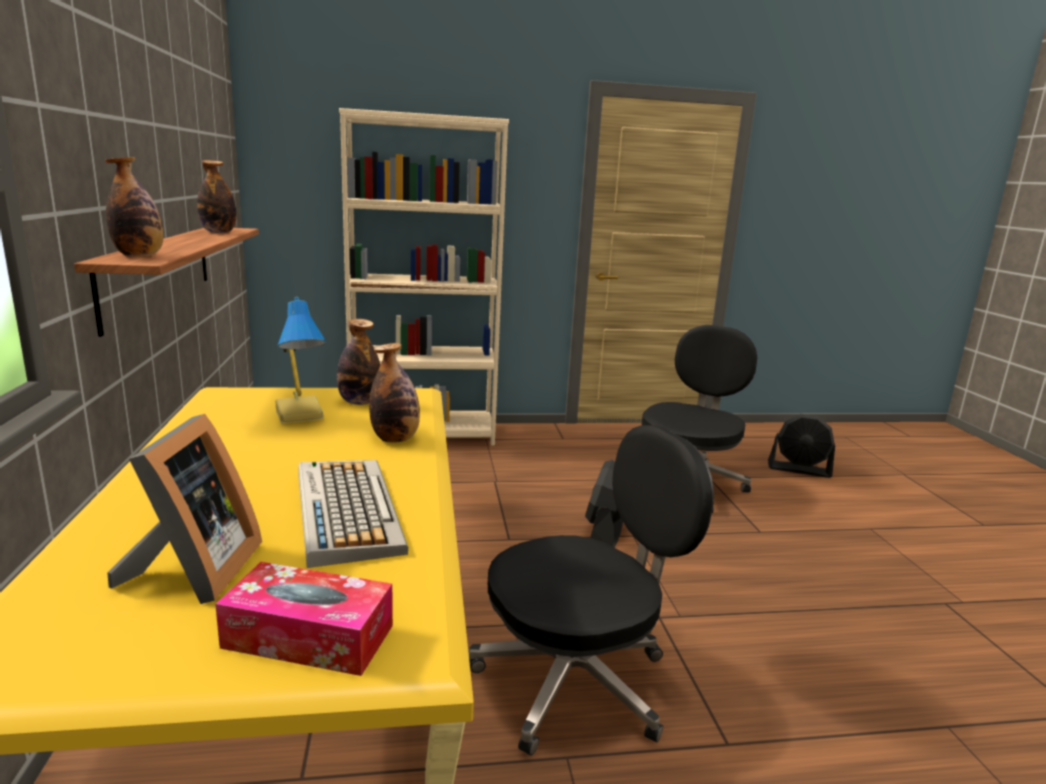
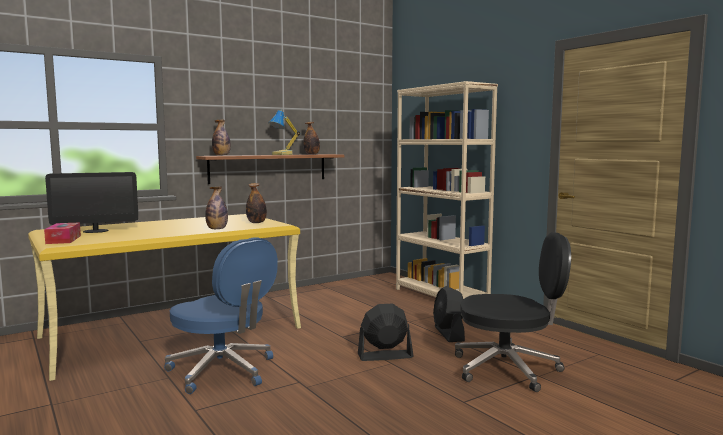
camera: 65 degrees right, 10 degrees down
picture frame [107,414,262,604] -> monitor [45,172,138,233]
table lamp [275,297,326,424] -> table lamp moved to [268,110,300,155]
keyboard [298,460,408,568] -> none
black office chair [469,425,714,756] -> blue office chair [164,237,278,394]
black fan [768,414,835,478] -> black fan moved to [433,286,465,342]

